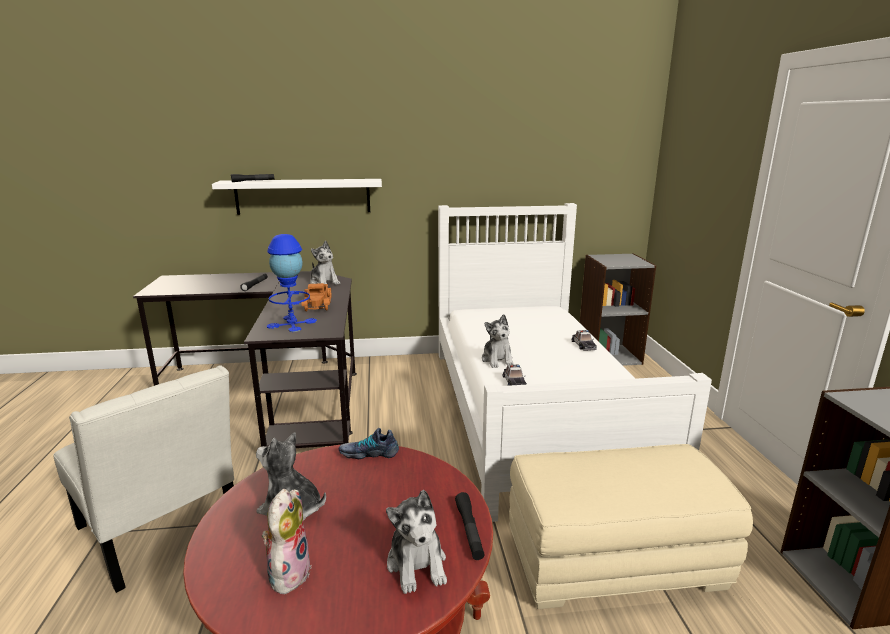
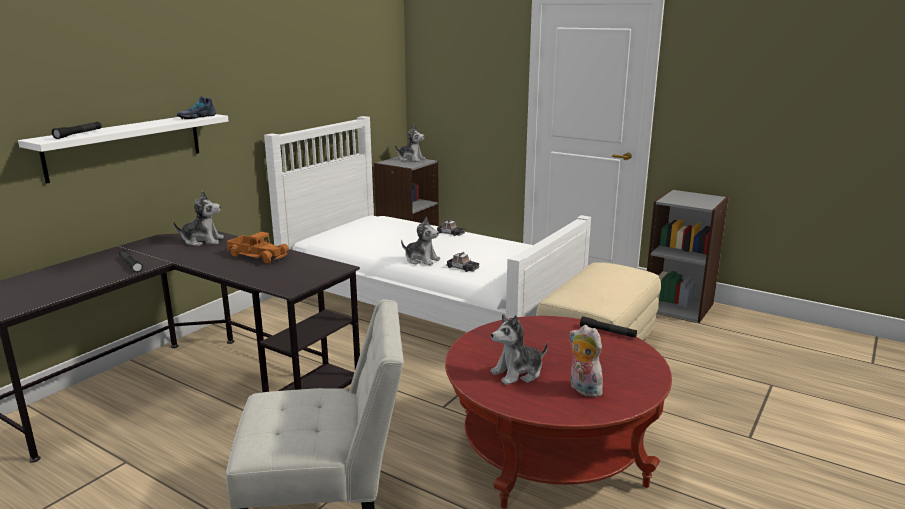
camera: 50 degrees left, 0 degrees up
blue table lamp [267,234,317,332] -> none
shoe [339,428,399,459] -> shoe moved to [177,96,216,119]
plush toy [386,490,447,594] -> plush toy moved to [395,125,426,162]

